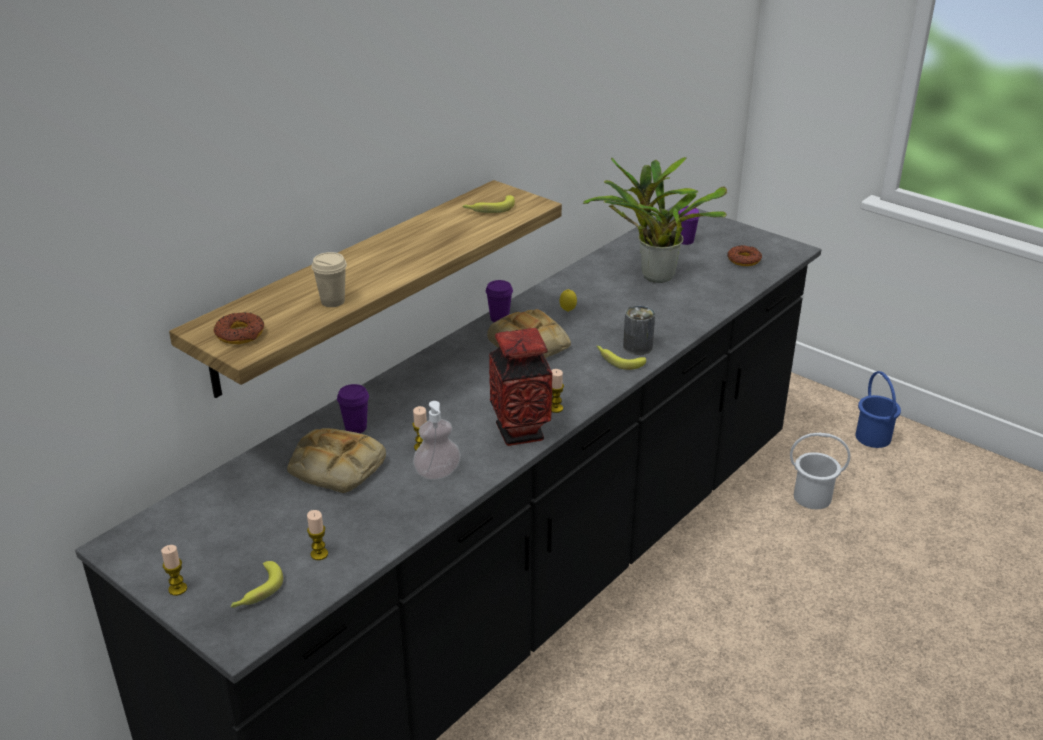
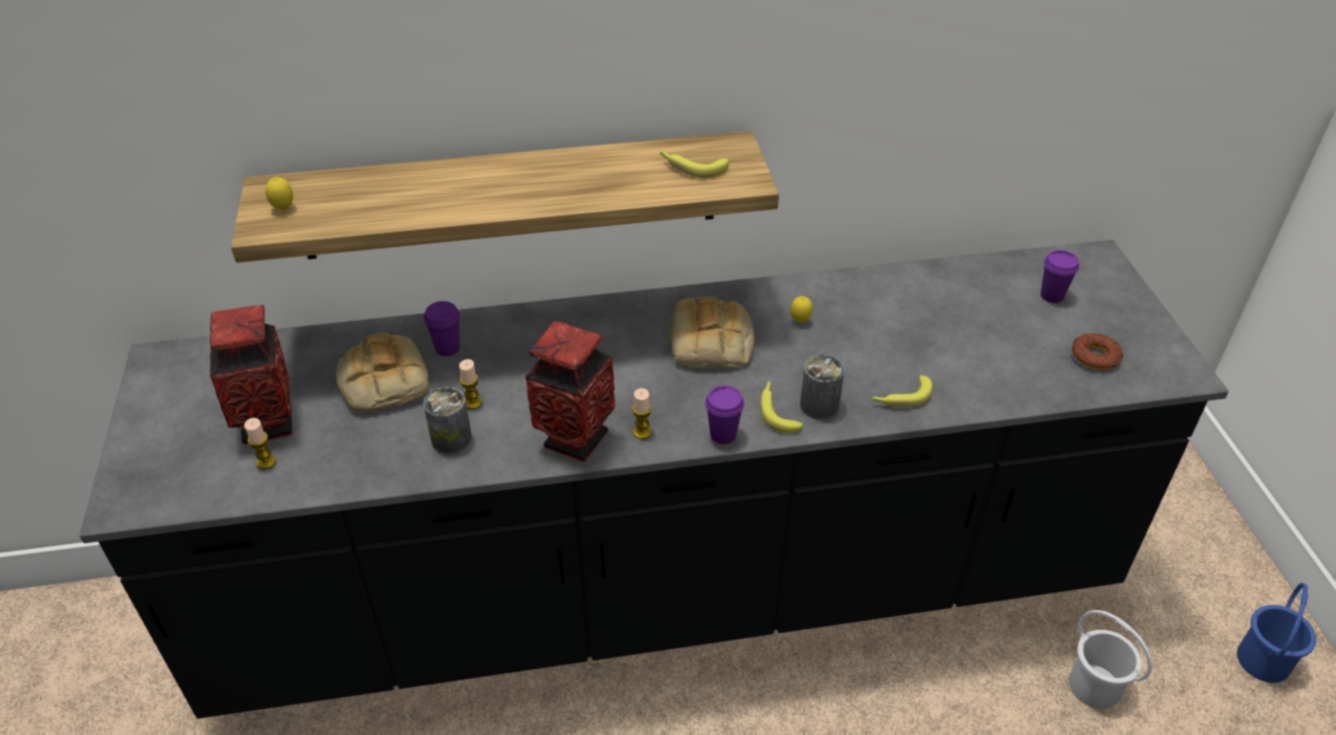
camera: 40 degrees right, 10 degrees up
candle [161,545,187,596] -> none
donut [214,312,264,344] -> lemon [265,177,293,210]
banana [231,561,283,608] -> banana moved to [872,375,933,407]
beige cup [312,252,347,307] -> none
soap dispenser [413,401,461,480] -> can [423,387,472,454]
purple cup [486,280,513,322] -> purple cup moved to [705,385,744,444]
potted plant [583,157,727,283] -> none
none -> vase [210,305,293,444]

